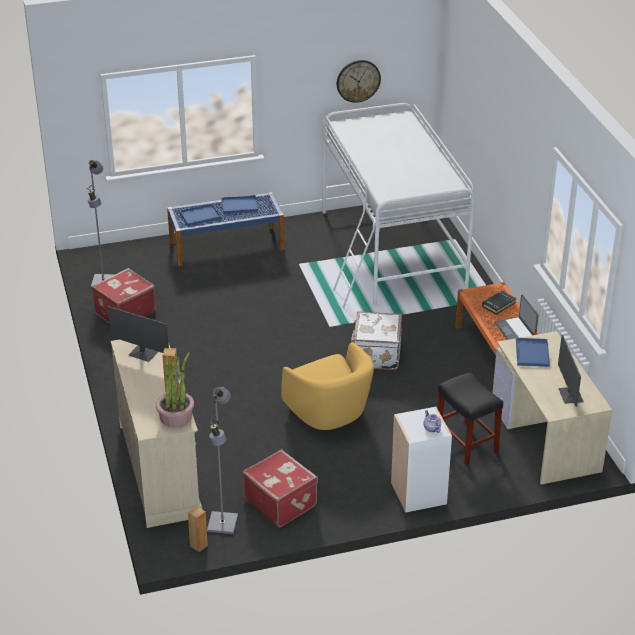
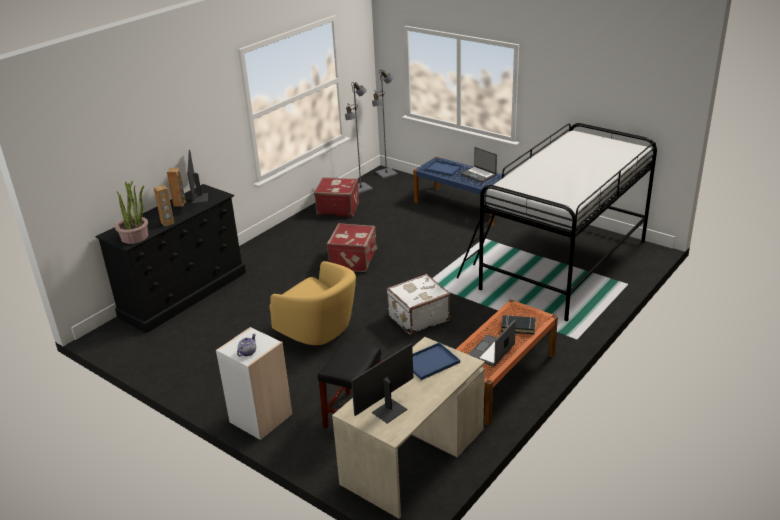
camera: 55 degrees right, 5 degrees down
beige dresser [111,340,202,528] -> black dresser [96,184,246,333]
brown speaker [188,506,208,552] -> brown speaker moved to [167,168,186,207]
grey floor lamp [207,387,238,534] -> grey floor lamp moved to [372,70,398,179]
blue tray [222,195,258,214] -> laptop [461,147,497,182]
red suitcase [243,449,318,527] -> red suitcase moved to [327,223,378,272]
yellow armchair [281,342,374,430] -> yellow armchair turned 75 degrees counterclockwise [269,261,356,345]
white bed [323,103,475,308] -> black bed [457,123,657,321]
wall clock [337,60,381,103] -> none

